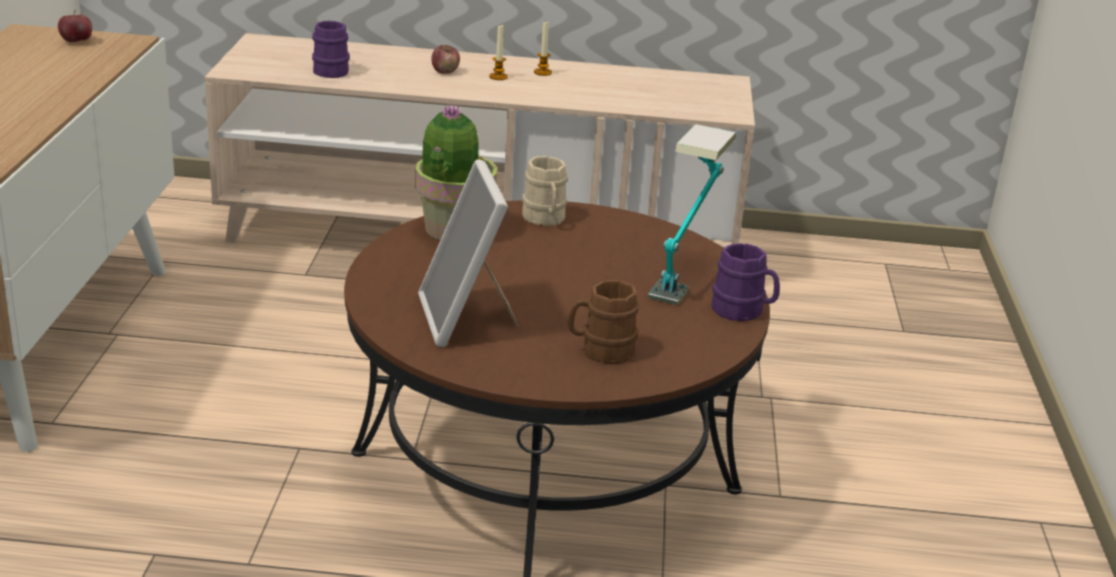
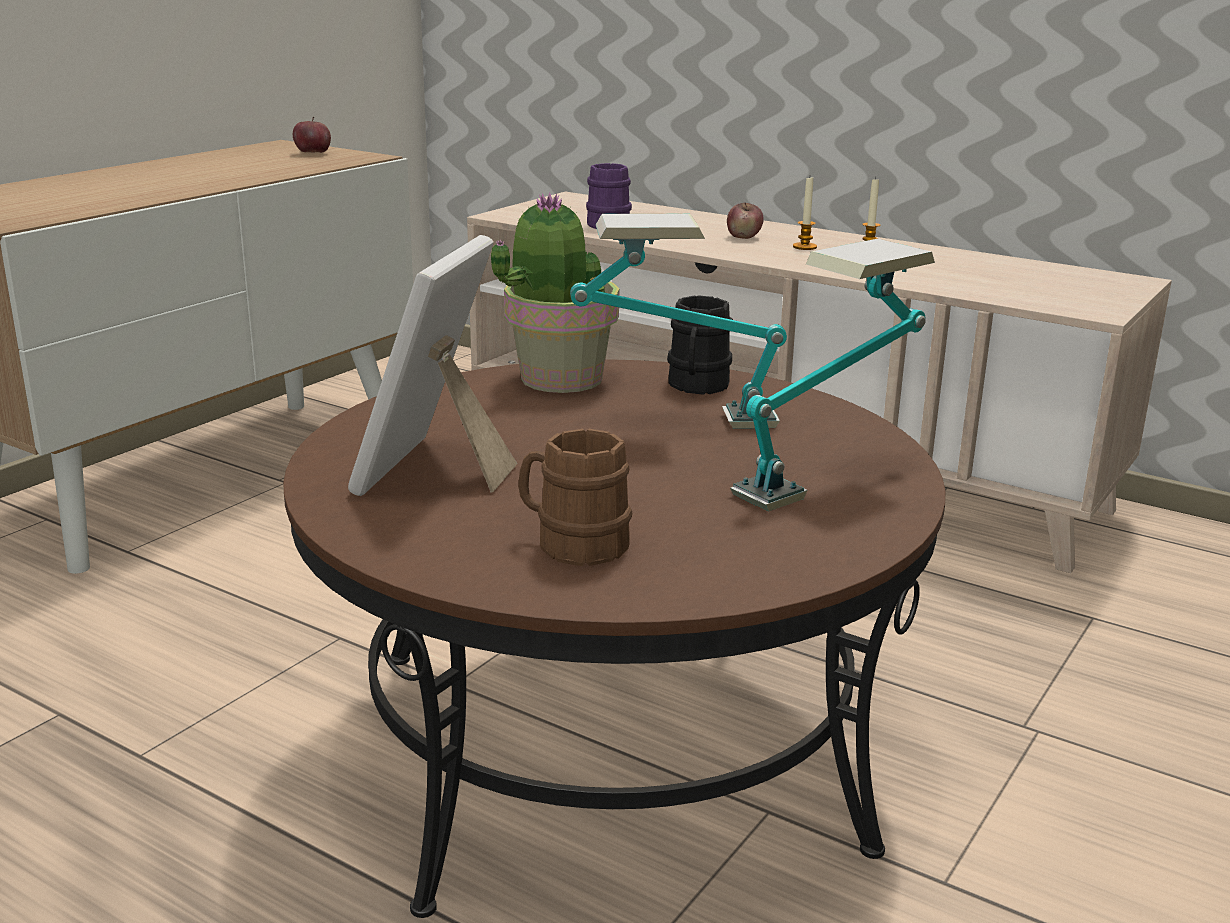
camera: 30 degrees right, 5 degrees down
beige mug [522,156,568,226] -> black mug [667,295,733,395]
purple mug [711,243,780,321] -> none
none -> table lamp [570,214,787,429]

